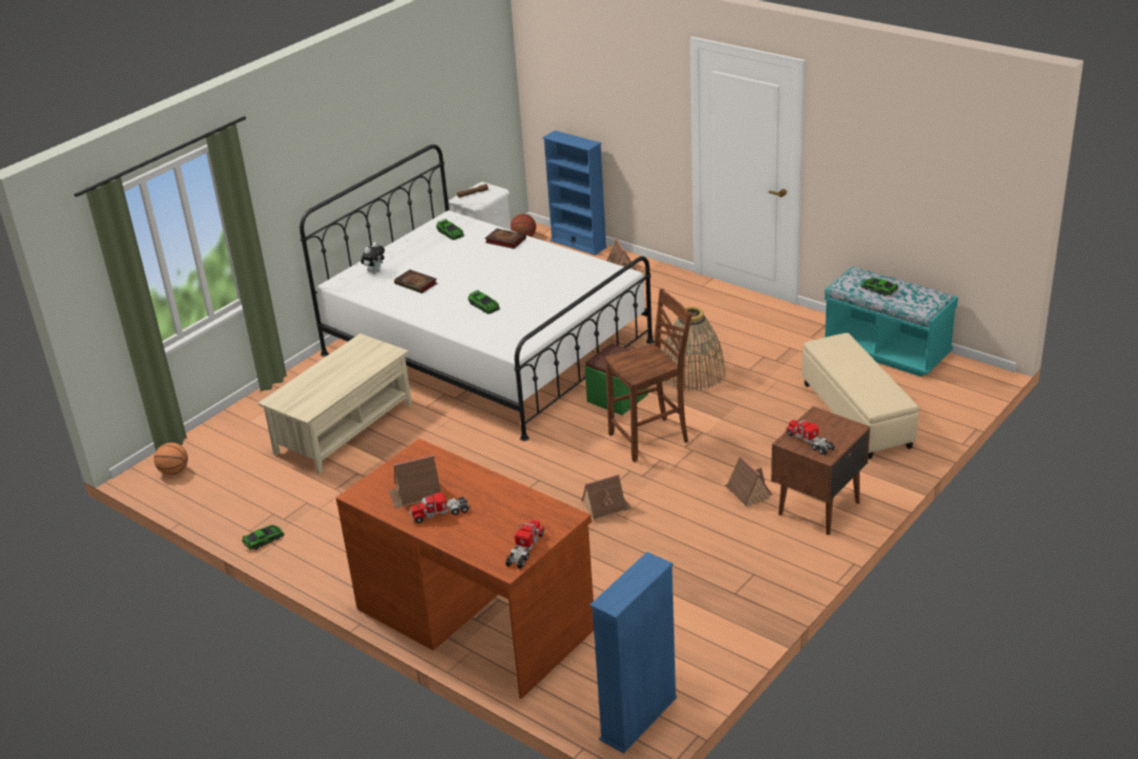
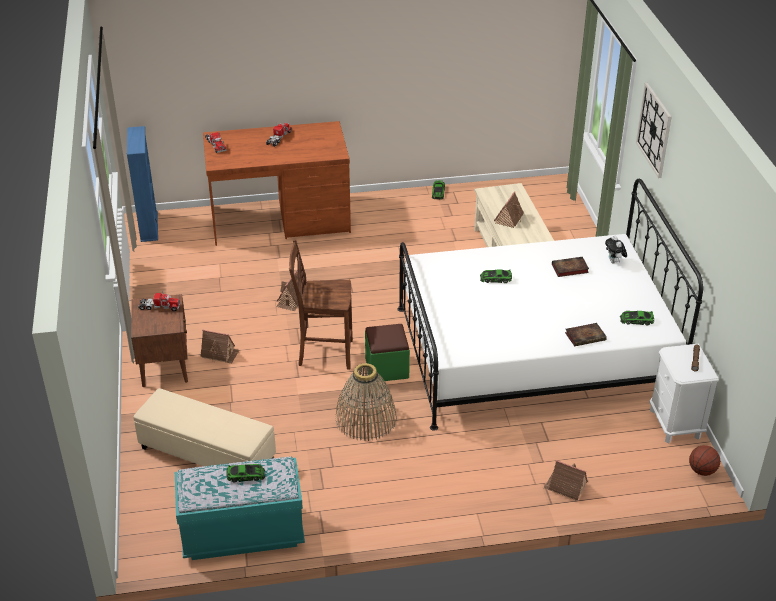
camera: 130 degrees right, 5 degrees up
basketball [154,443,188,475] -> none
toy house [388,455,441,509] -> toy house moved to [494,191,524,228]
blue bookcase [542,130,607,255] -> none
brown chair [605,288,692,462] -> brown chair turned 75 degrees clockwise [289,240,353,369]
none -> wall clock [636,83,672,178]

